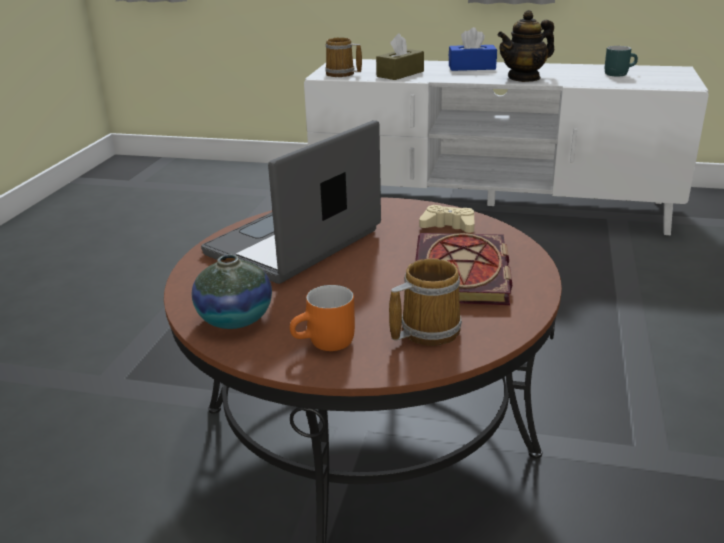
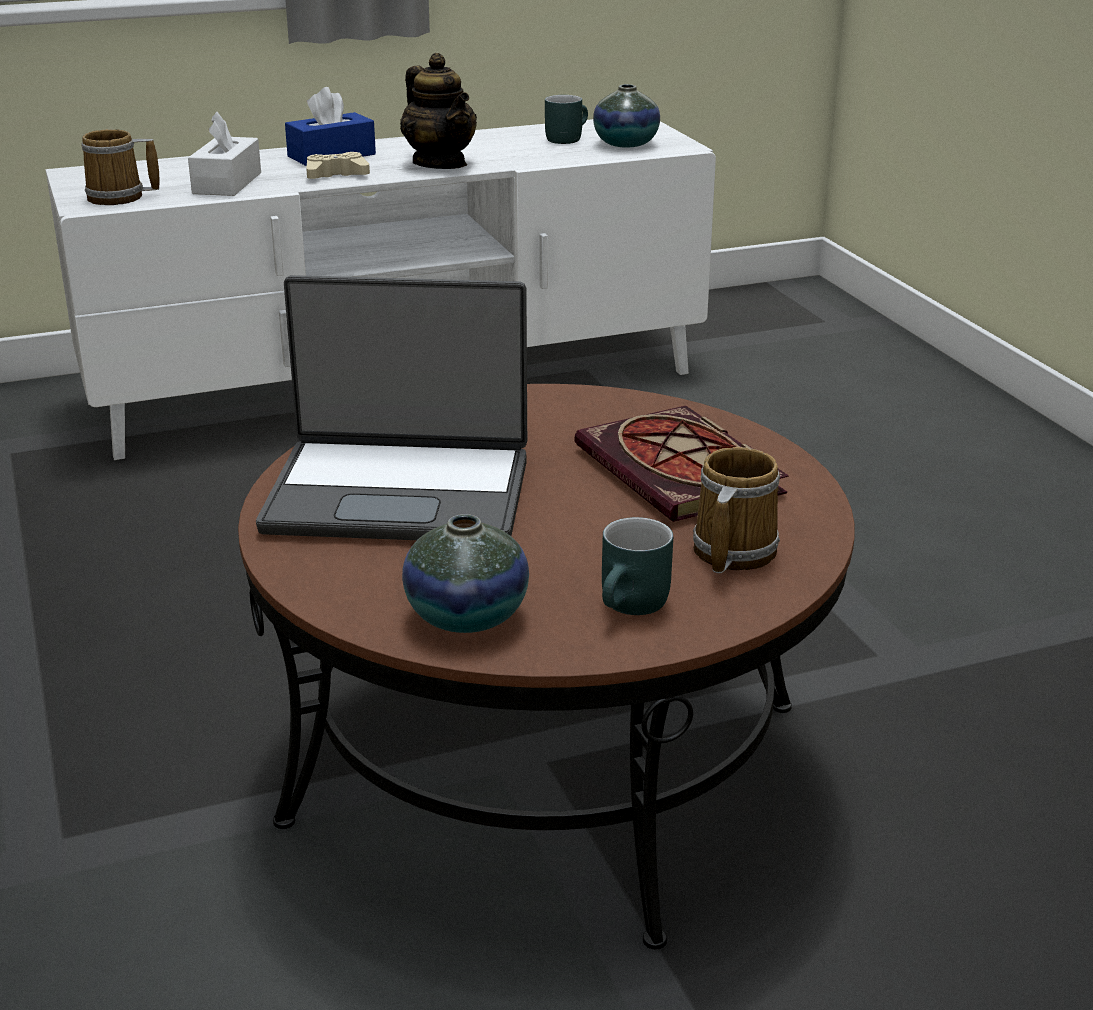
camera: 35 degrees left, 0 degrees up
laptop [201,120,381,284] -> laptop turned 90 degrees counterclockwise [256,275,527,540]
orange mug [290,285,355,351] -> turquoise mug [602,517,673,615]
brown tissue box [376,33,424,80] -> white tissue box [188,112,261,196]
beige game controller [419,205,474,233] -> beige game controller moved to [306,152,370,179]
teapot [498,10,554,82] -> teapot turned 60 degrees counterclockwise [400,53,477,169]
none -> vase [593,84,660,148]

